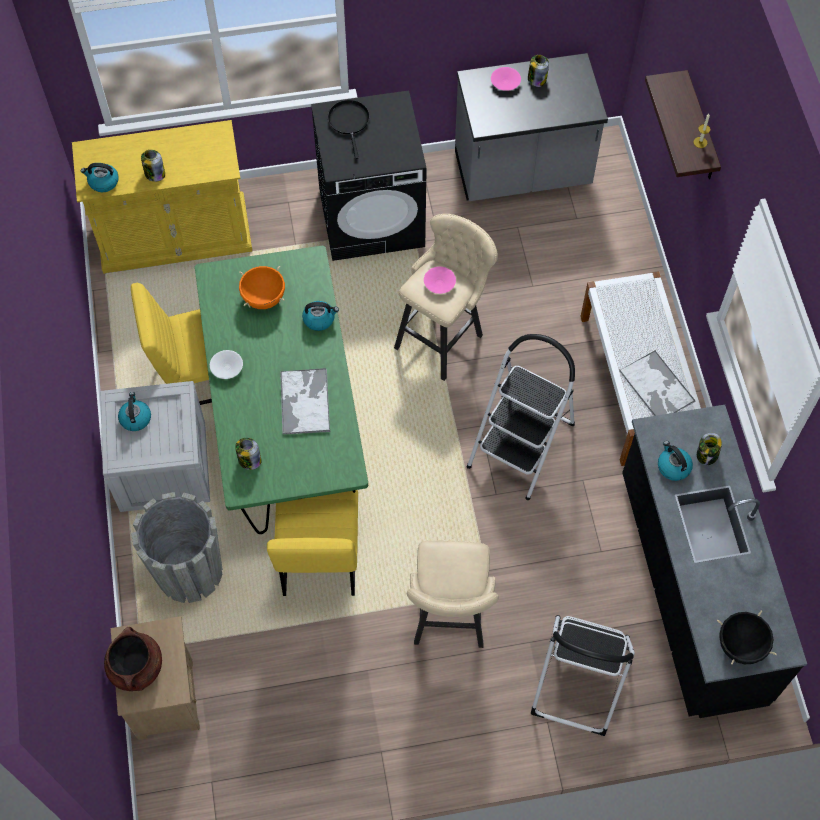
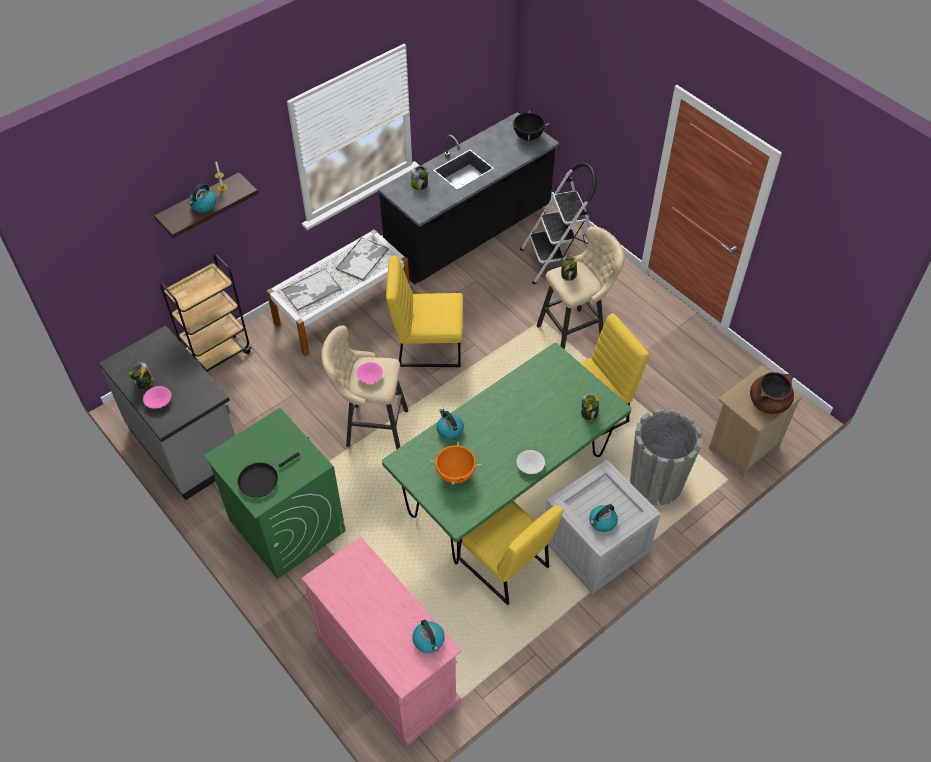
camera: 120 degrees left, 10 degrees down
yellow dresser [72,120,253,274] -> pink dresser [302,536,462,746]
jar [141,150,165,182] -> jar moved to [561,255,577,281]
tray [280,368,330,434] -> tray moved to [281,269,342,311]
black washing machine [311,90,427,261] -> green washing machine [203,408,346,579]
step ladder [467,334,575,500] -> yellow chair [386,256,463,367]
kettle [658,441,693,481] -> kettle moved to [188,183,216,212]
none -> brown cart [160,254,252,373]

